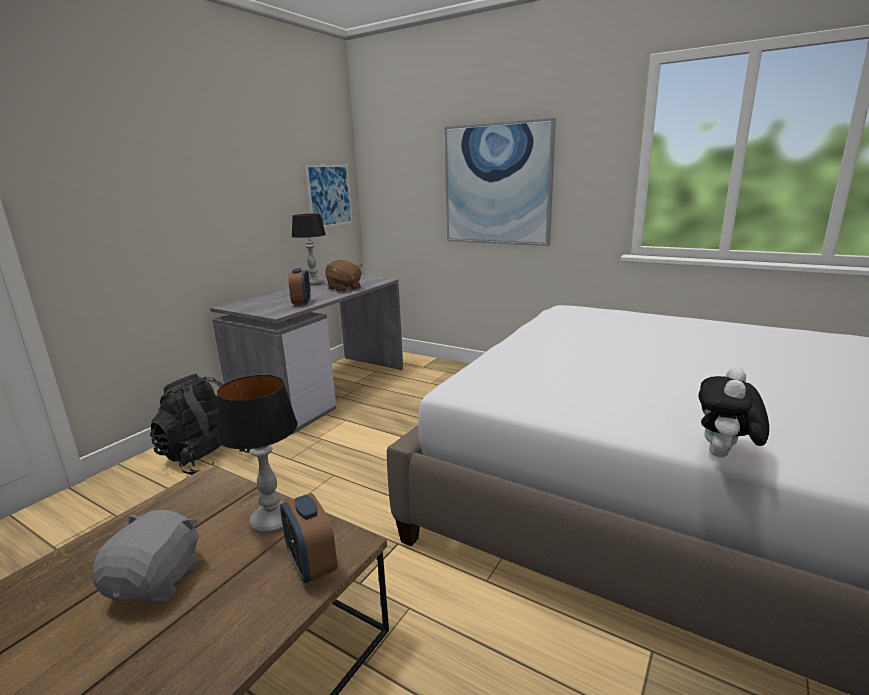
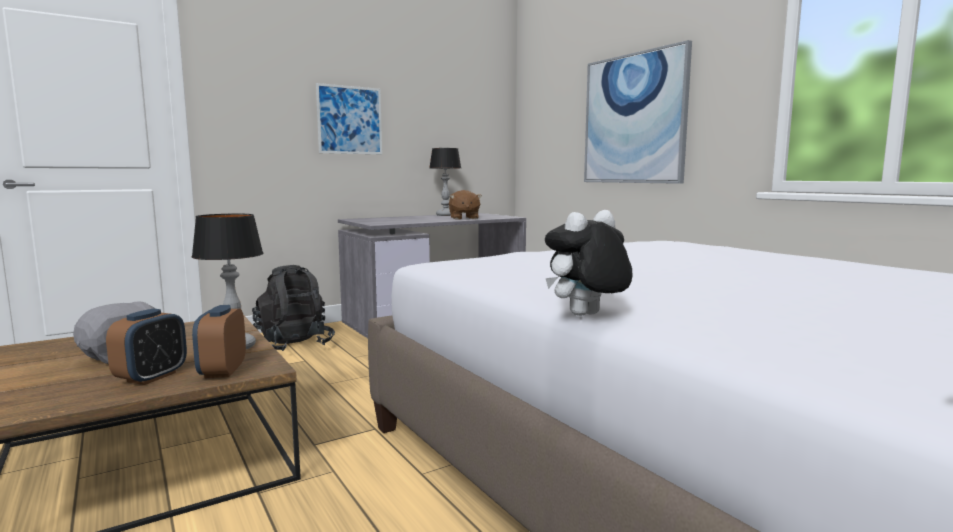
camera: 25 degrees right, 10 degrees down
alarm clock [288,268,311,306] -> alarm clock moved to [106,308,187,385]
picture [305,165,353,227] -> picture moved to [316,83,382,154]

